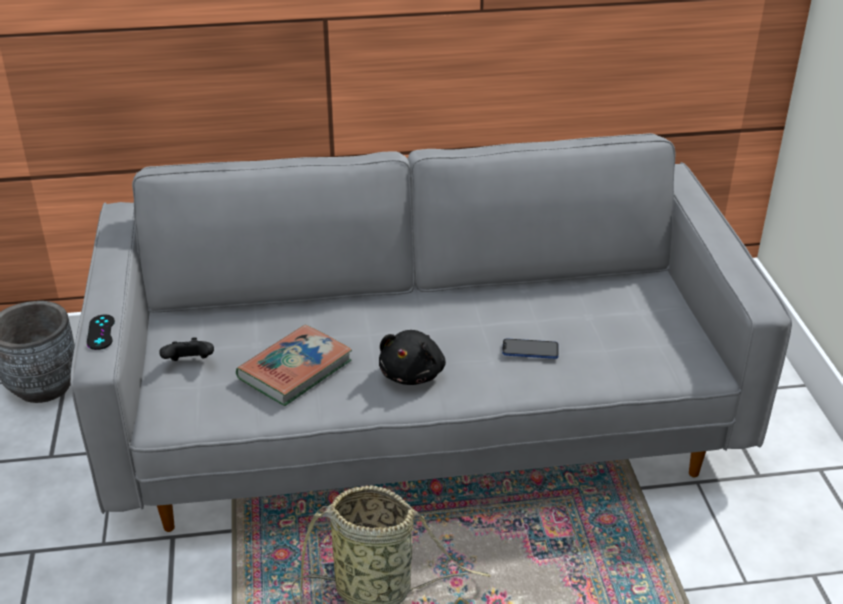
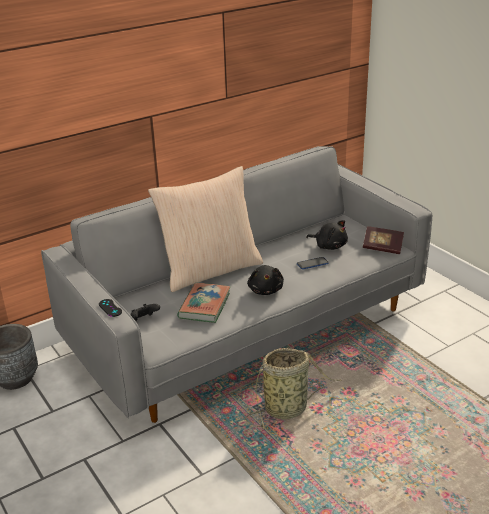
camera: 25 degrees left, 5 degrees down
none -> beige pillow [148,166,263,292]
none -> black plush toy [306,220,348,250]
none -> book [363,226,404,254]

